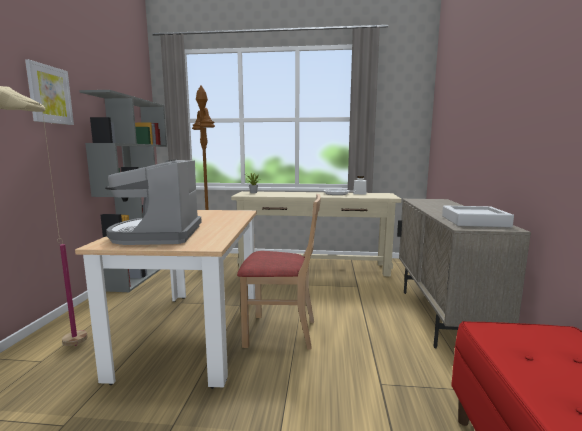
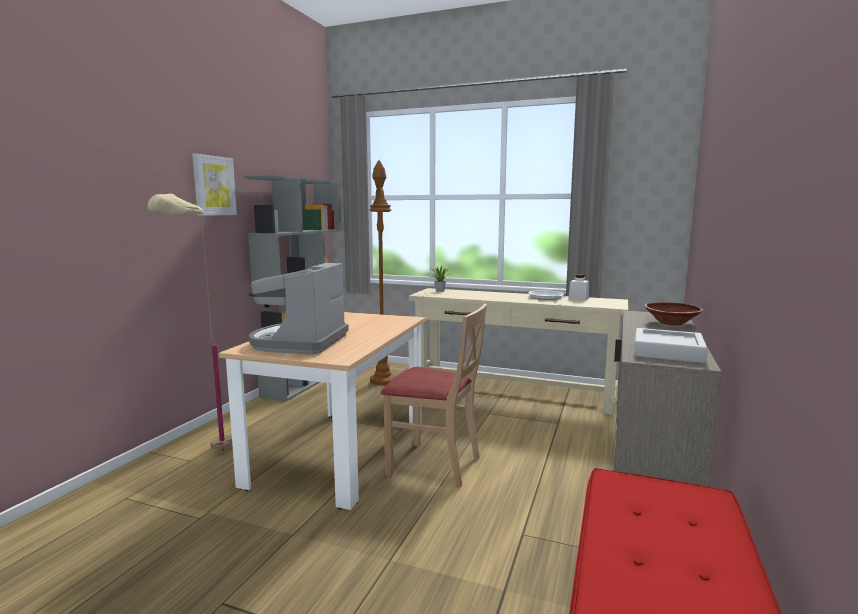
camera: 15 degrees right, 0 degrees up
none -> brown bowl [644,302,703,326]

